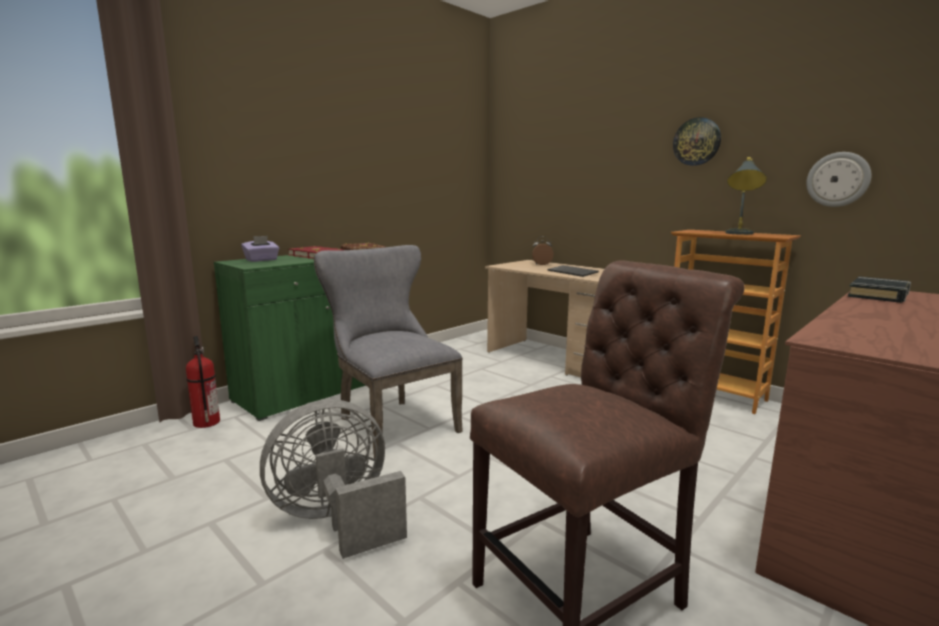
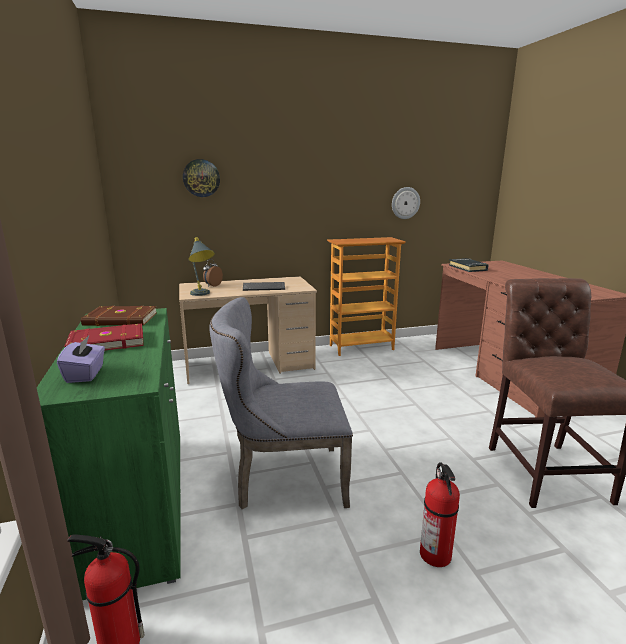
camera: 60 degrees left, 5 degrees up
grey fan [260,399,407,559] -> fire extinguisher [420,462,460,567]
wall clock [673,117,721,166] -> wall clock moved to [183,159,220,197]
grey table lamp [725,157,767,235] -> grey table lamp moved to [188,237,215,296]

